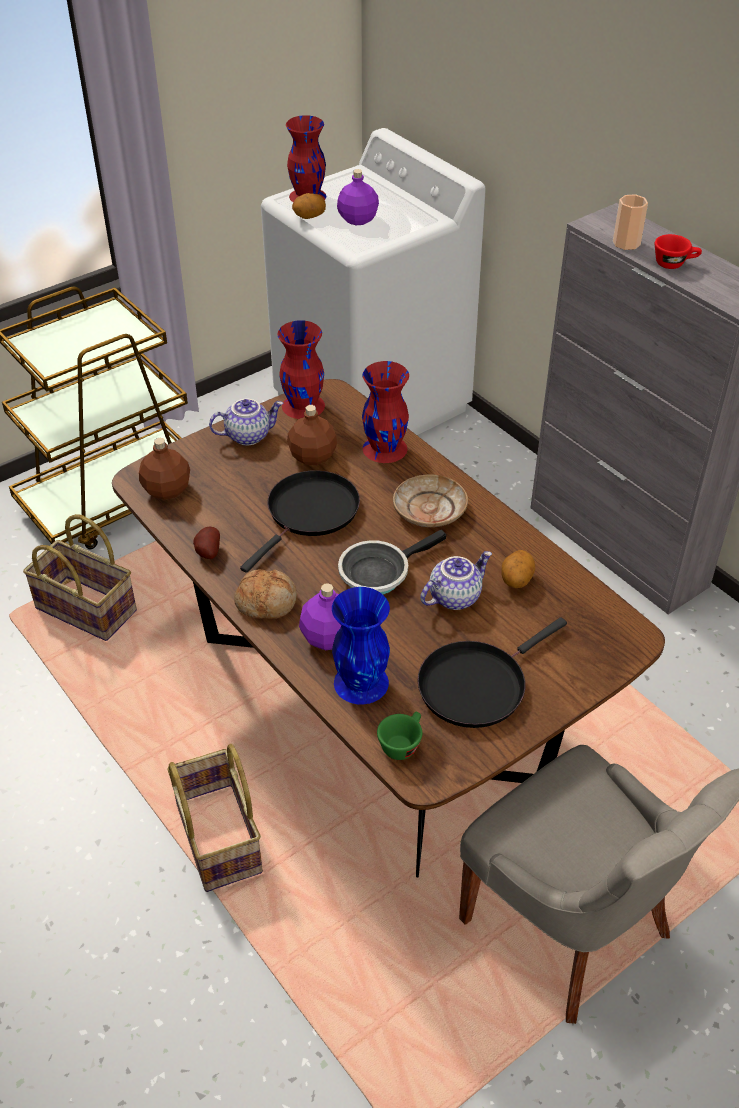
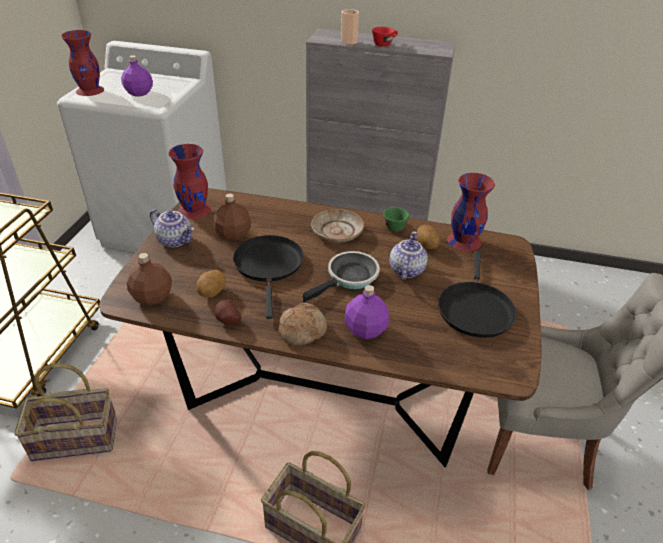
camera: 40 degrees left, 5 degrees down
teapot [209,399,283,446] -> teapot turned 90 degrees clockwise [150,210,194,247]
potato [292,193,326,219] -> potato moved to [196,270,226,298]
blue vase [332,587,390,704] -> none
frying pan [338,530,446,595] -> frying pan turned 150 degrees counterclockwise [303,251,380,302]
red vase [362,361,409,463] -> red vase moved to [447,173,495,251]
green cup [377,712,422,760] -> green cup moved to [383,206,409,232]

